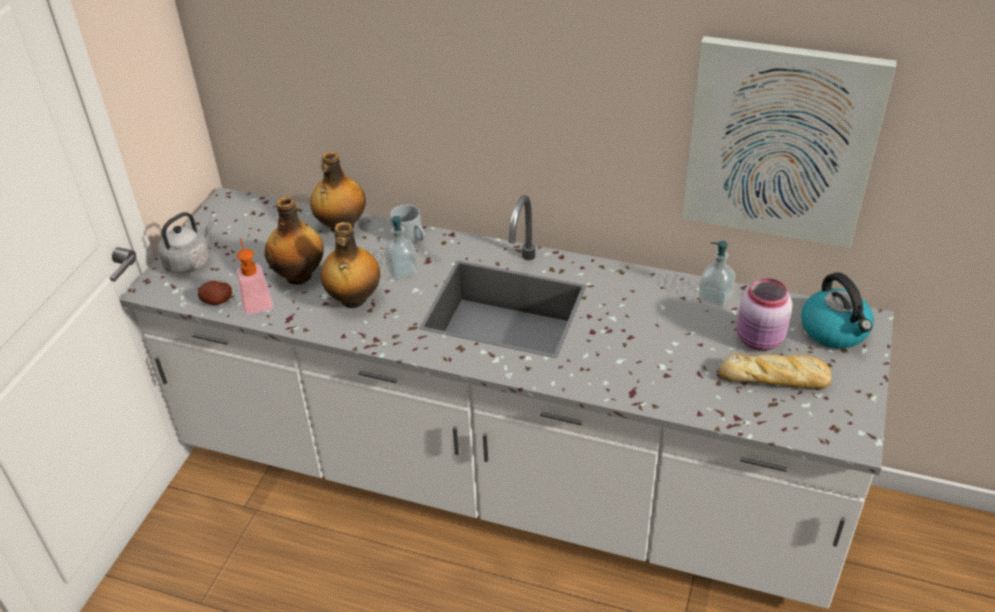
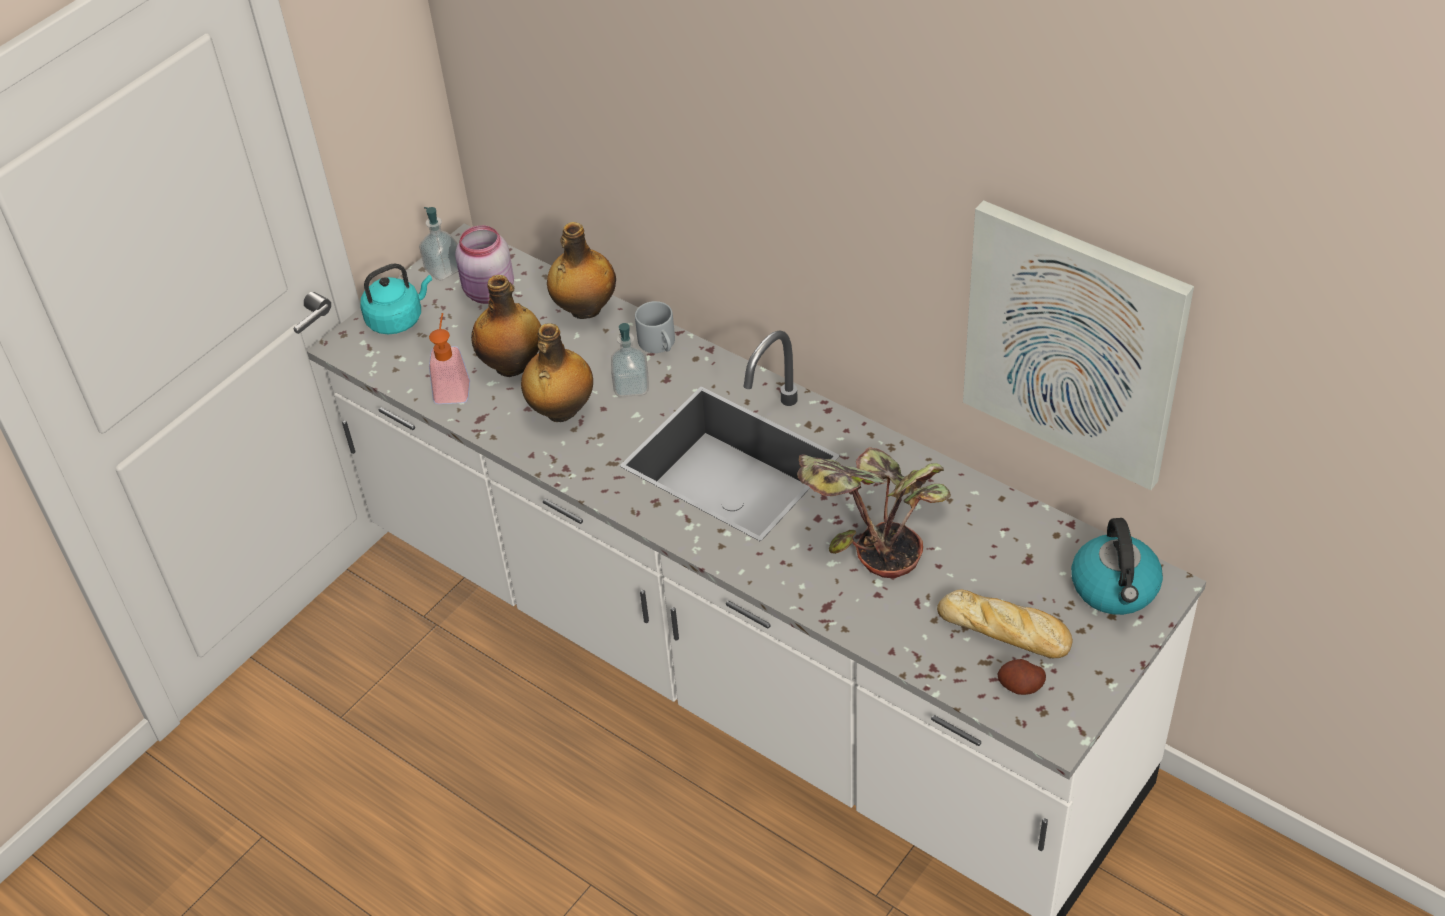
camera: 20 degrees right, 5 degrees up
grey kettle [158,212,214,274] -> turquoise kettle [360,264,432,334]
potato [198,281,232,305] -> potato moved to [998,659,1046,695]
soap dispenser [698,241,736,307] -> soap dispenser moved to [419,207,458,281]
pink jar [736,278,792,351] -> pink jar moved to [455,225,514,304]
none -> potted plant [797,447,951,578]

